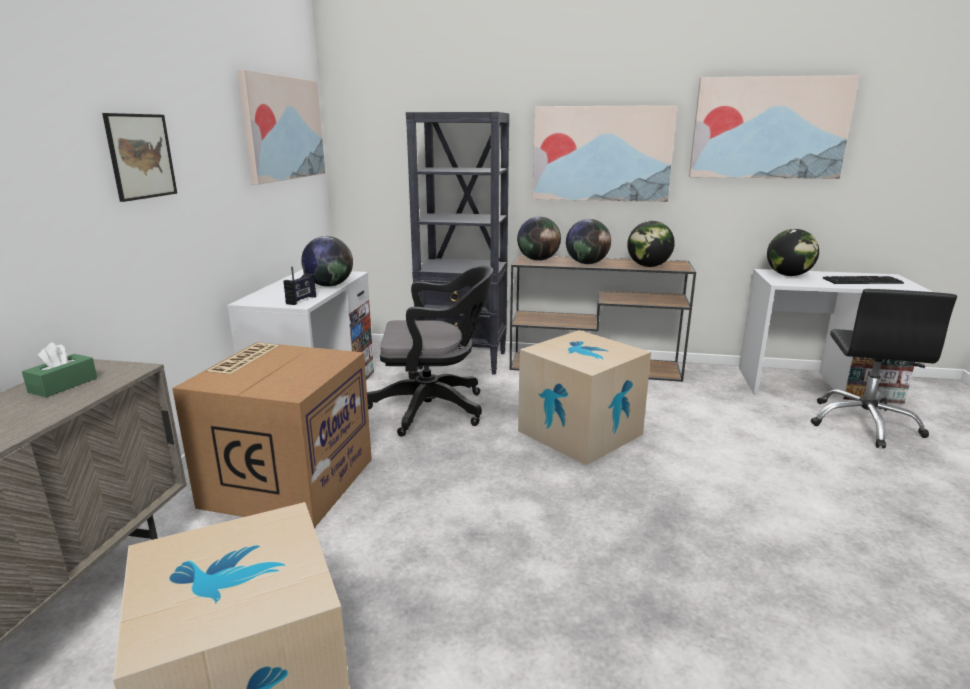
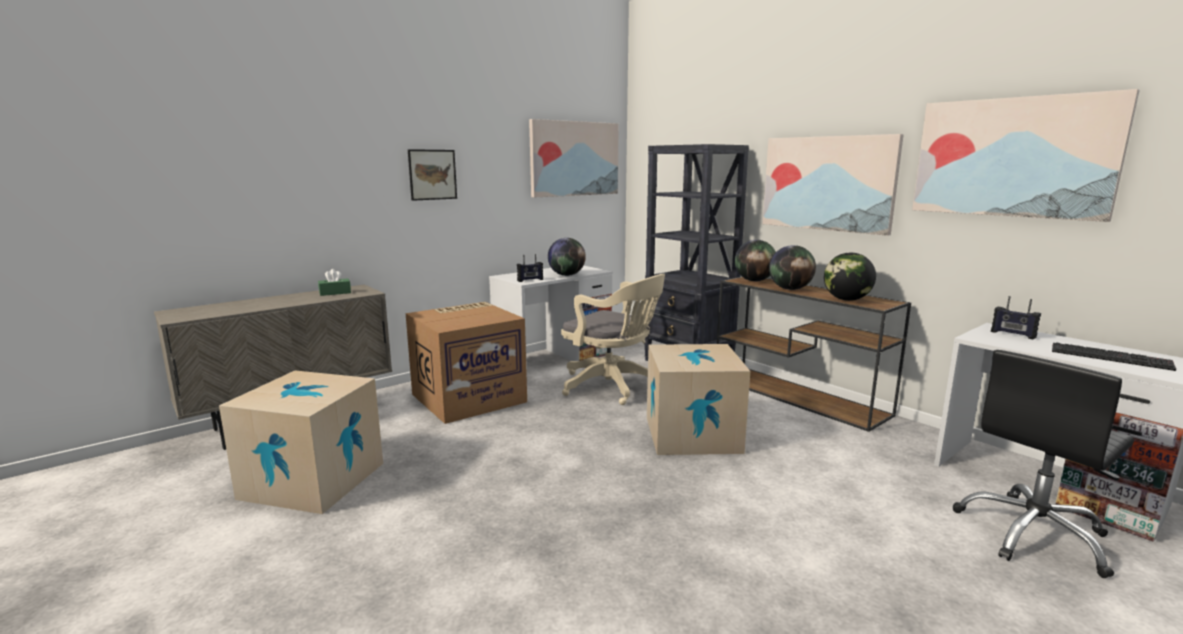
camera: 40 degrees right, 5 degrees down
black office chair [367,266,493,437] -> beige office chair [561,274,665,405]
globe [767,229,819,276] -> radio [991,296,1041,339]

